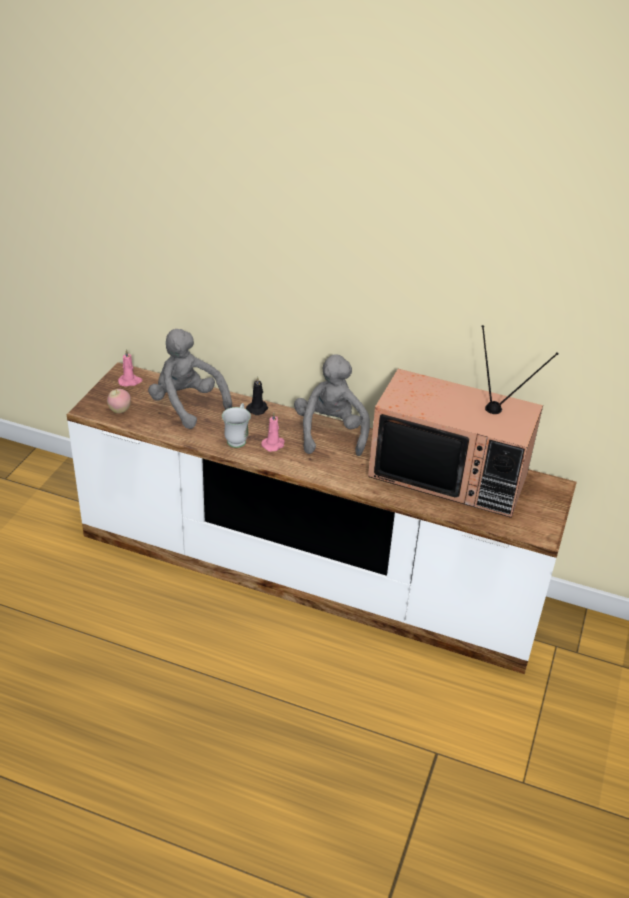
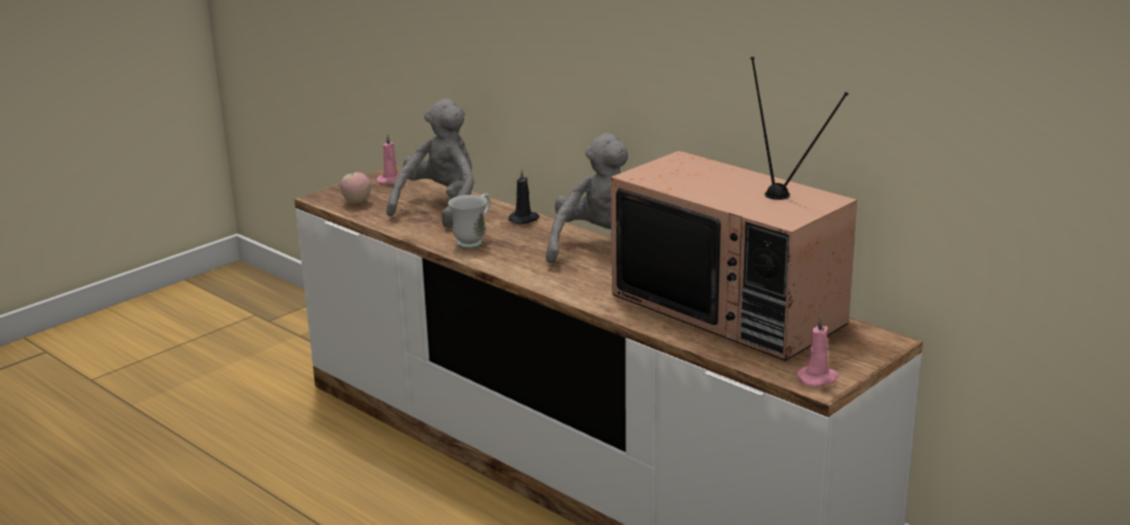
camera: 25 degrees right, 15 degrees down
grey plush toy [148,329,232,429] -> grey plush toy turned 45 degrees clockwise [387,99,474,228]
pink candle [261,412,285,452] -> pink candle moved to [797,315,839,386]

